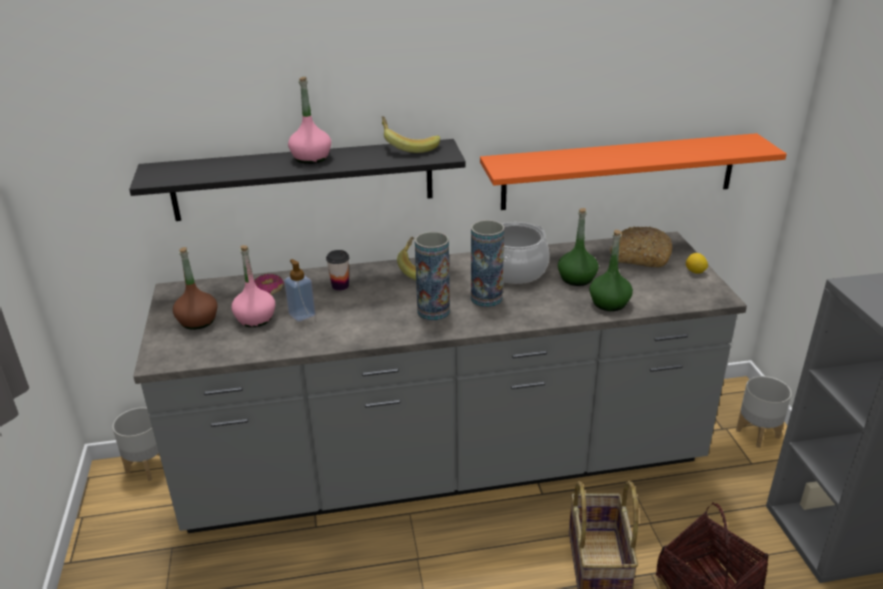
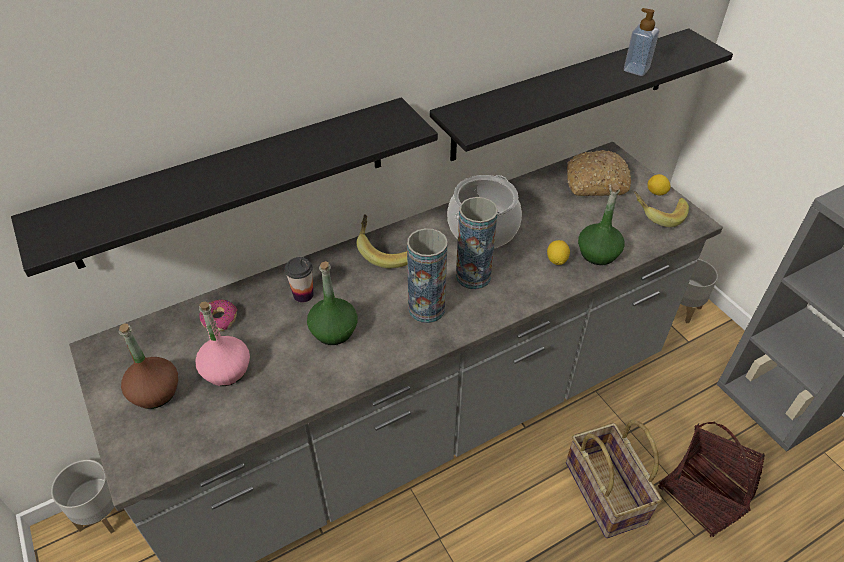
camera: 20 degrees left, 15 degrees up
soap dispenser [284,259,315,322] -> soap dispenser moved to [624,8,659,76]
pink bottle [288,77,331,164] -> none
banana [382,116,440,153] -> banana moved to [634,191,689,227]
orange shelf [480,133,787,210] -> black shelf [430,28,733,161]
green bottle [558,208,599,286] -> green bottle moved to [307,261,358,345]
none -> lemon [547,240,570,265]

